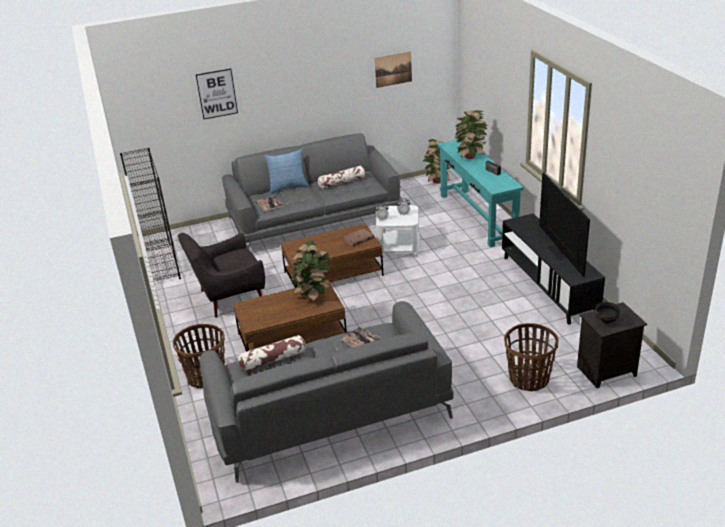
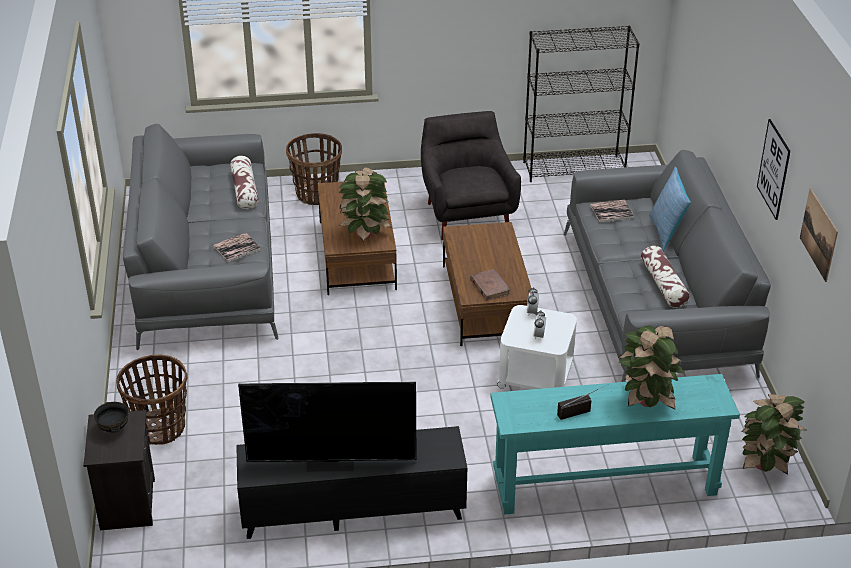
camera: 100 degrees right, 5 degrees up
picture [196,69,238,119] -> picture moved to [757,119,790,220]

